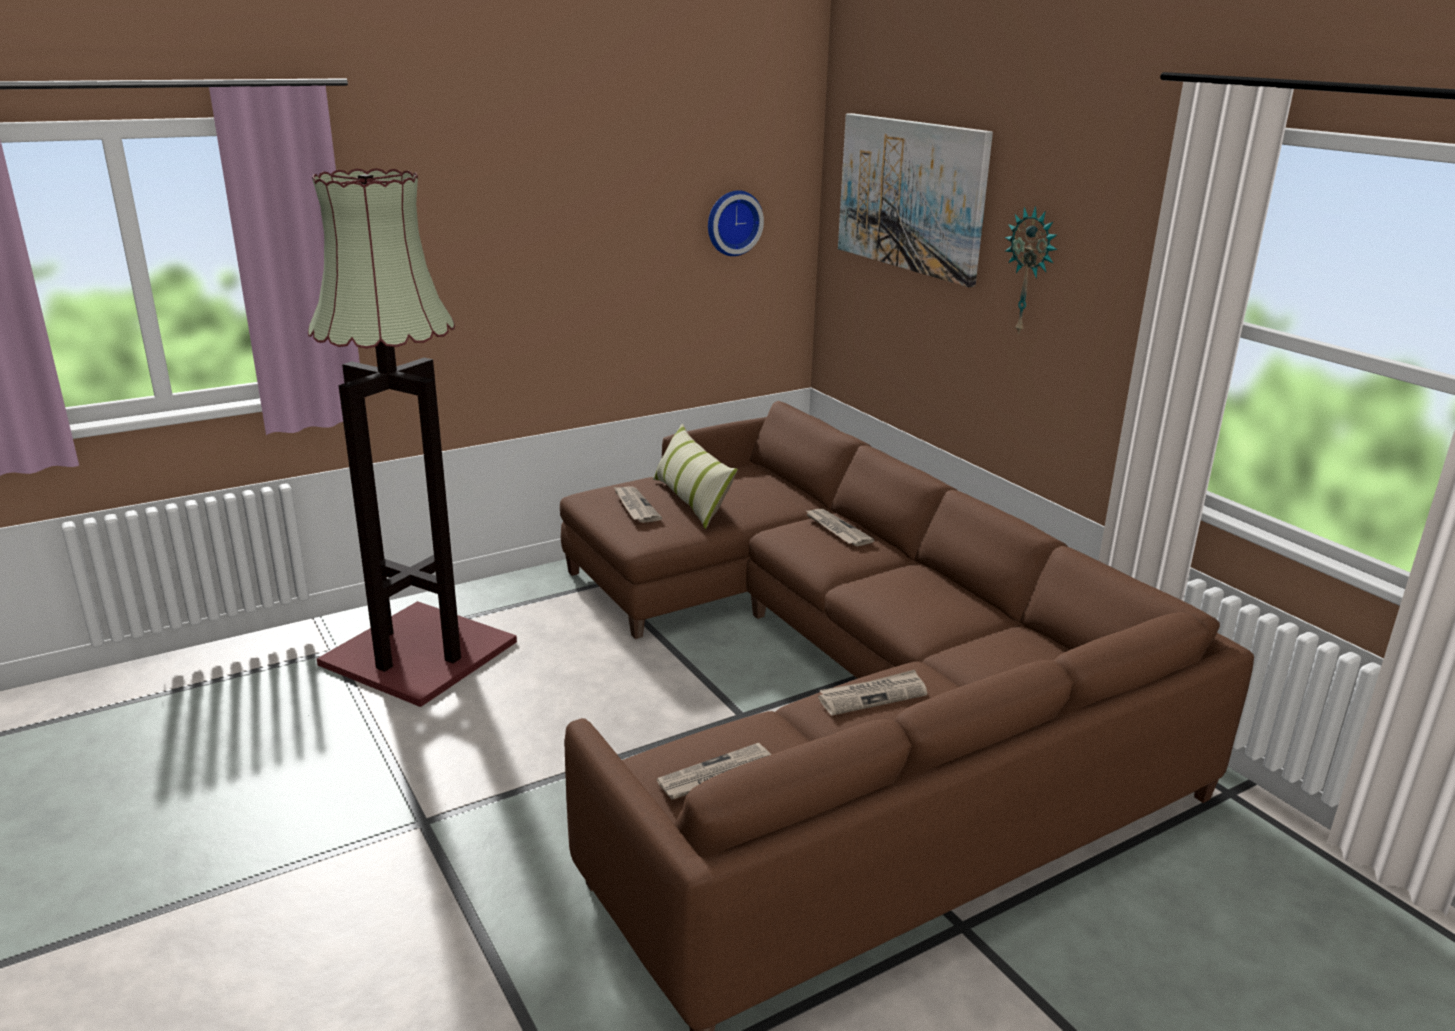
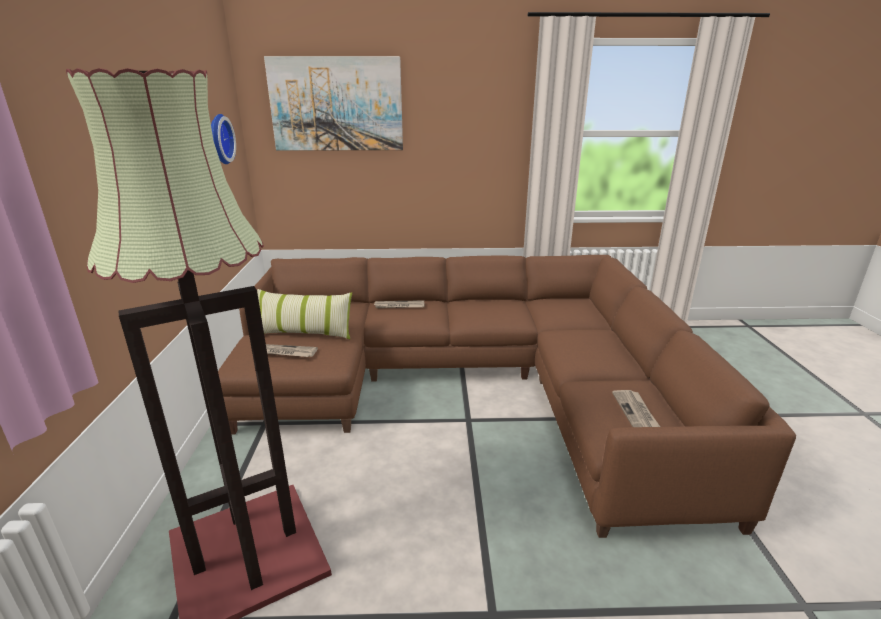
camera: 60 degrees left, 0 degrees up
newspaper [818,670,927,716] -> none
wall clock [1005,206,1057,335] -> none

